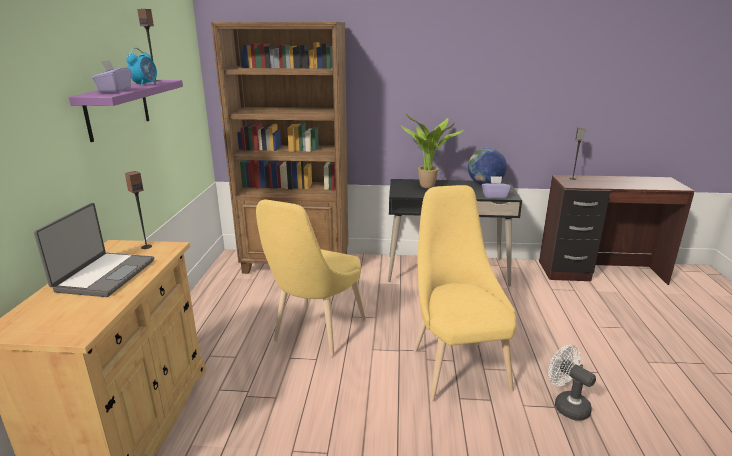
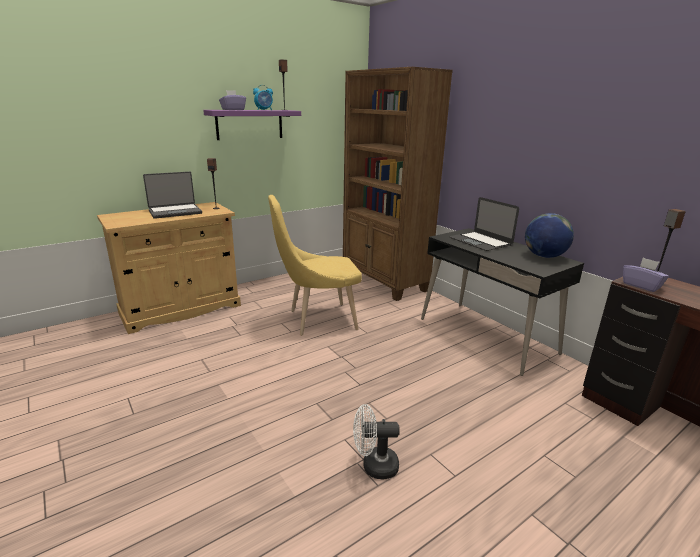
camera: 50 degrees right, 0 degrees up
potted plant [401,112,464,188] -> laptop [450,197,519,251]
yellow chair [413,185,516,402] -> none
purple tissue box [482,176,511,198] -> purple tissue box moved to [623,258,669,292]
white fan [548,345,596,421] -> white fan turned 105 degrees counterclockwise [353,404,400,479]

